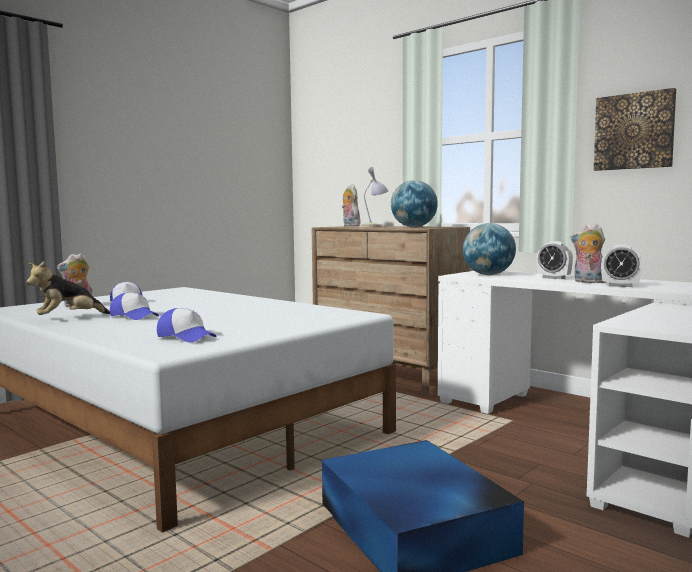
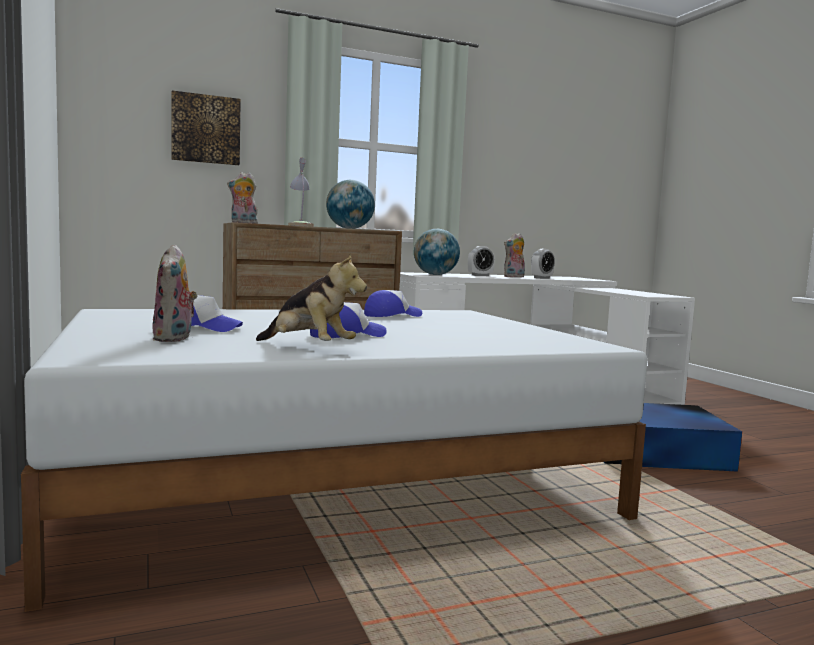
camera: 65 degrees left, 0 degrees up
plush toy [26,261,110,315] -> plush toy turned 45 degrees counterclockwise [256,253,367,341]
cap [157,308,216,342] -> cap moved to [364,290,422,317]
picture [594,88,676,171] -> picture moved to [172,90,241,165]

